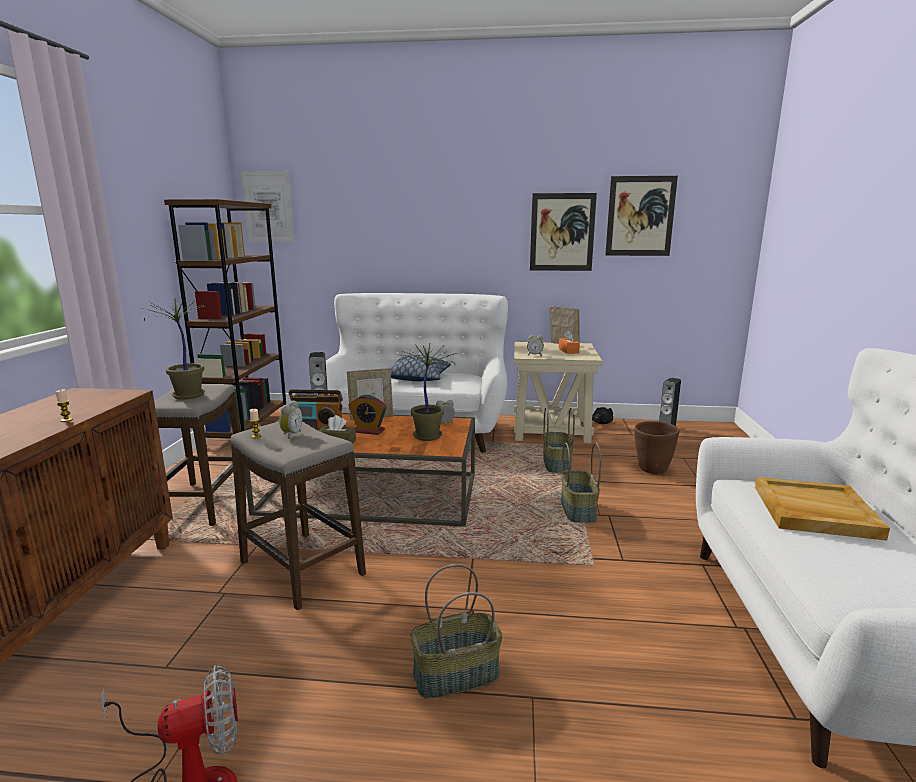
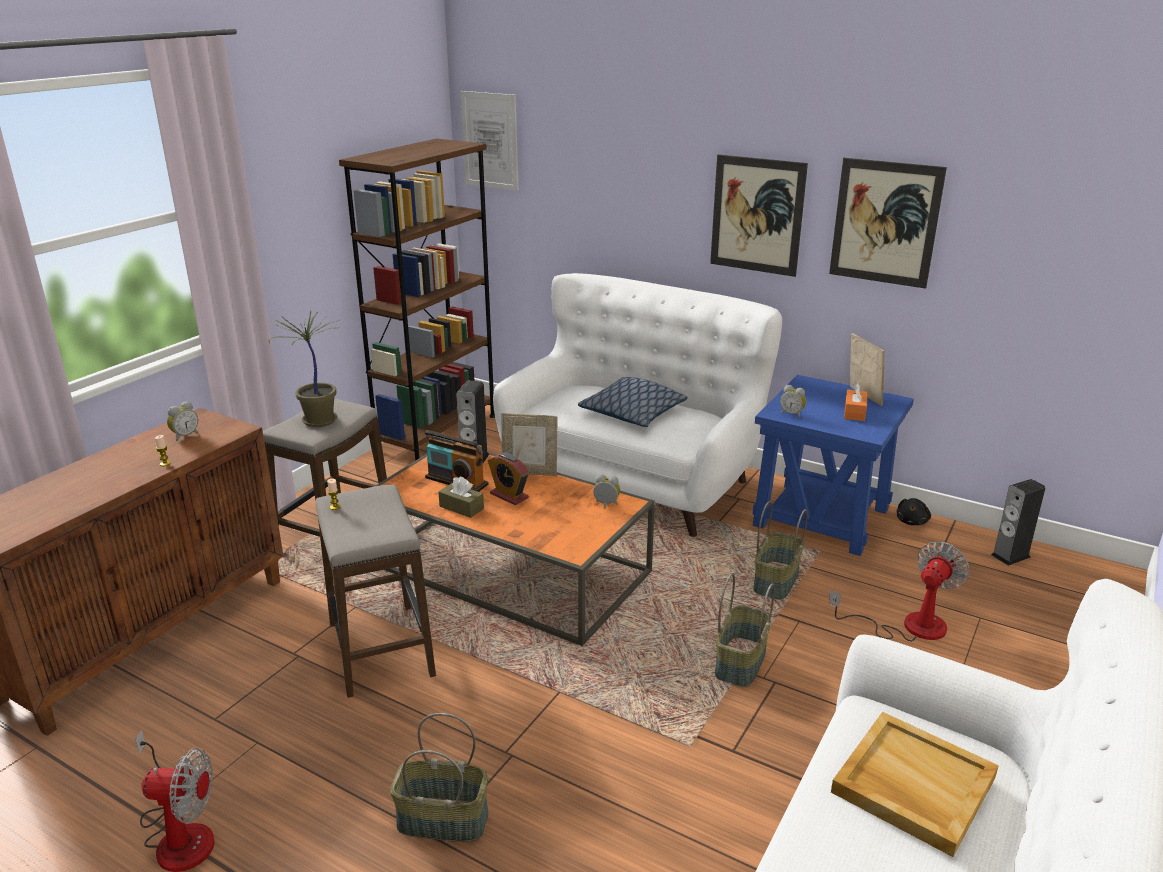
camera: 25 degrees right, 10 degrees up
alarm clock [279,400,303,439] -> alarm clock moved to [167,401,198,441]
potted plant [397,344,462,441] -> none
beige side table [514,342,602,443] -> blue side table [753,375,914,556]
picture [605,176,678,256] -> picture moved to [710,154,808,277]
brown planter [634,421,680,474] -> fan [829,541,969,641]

